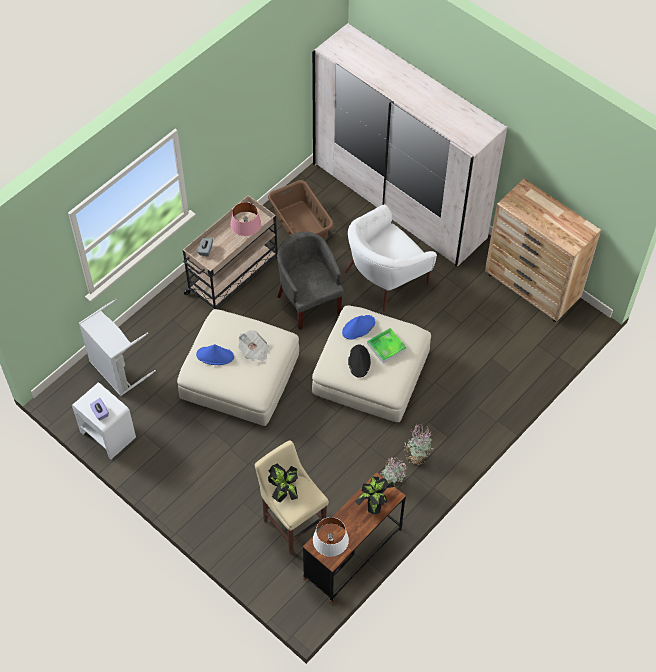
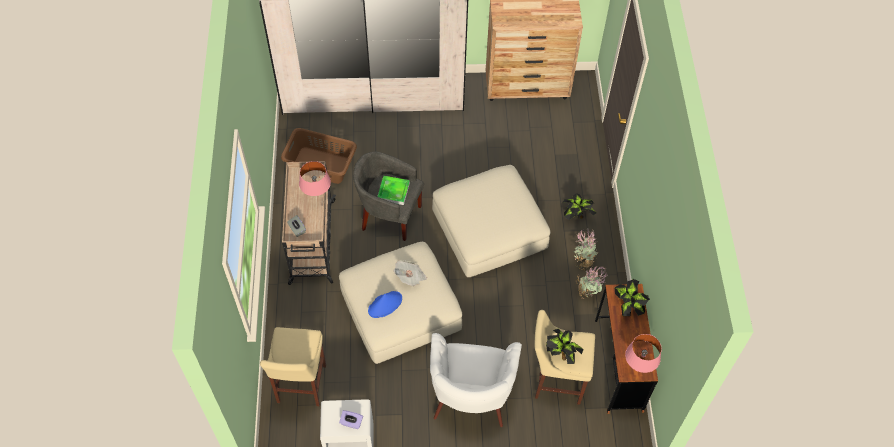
camera: 45 degrees left, 0 degrees up
grey laundry basket [79,299,156,396] -> beige stool [260,327,326,406]
white table lamp [313,517,349,557] -> pink table lamp [625,334,662,373]
blue hat [342,315,375,339] -> none
white armchair [345,205,437,312] -> white armchair moved to [430,333,522,427]
black hat [348,345,371,378] -> none
tray [367,328,407,364] -> tray moved to [377,176,410,205]
none -> potted plant [563,193,597,220]

